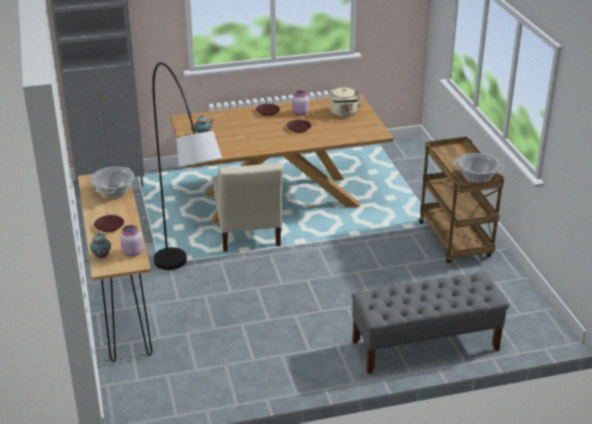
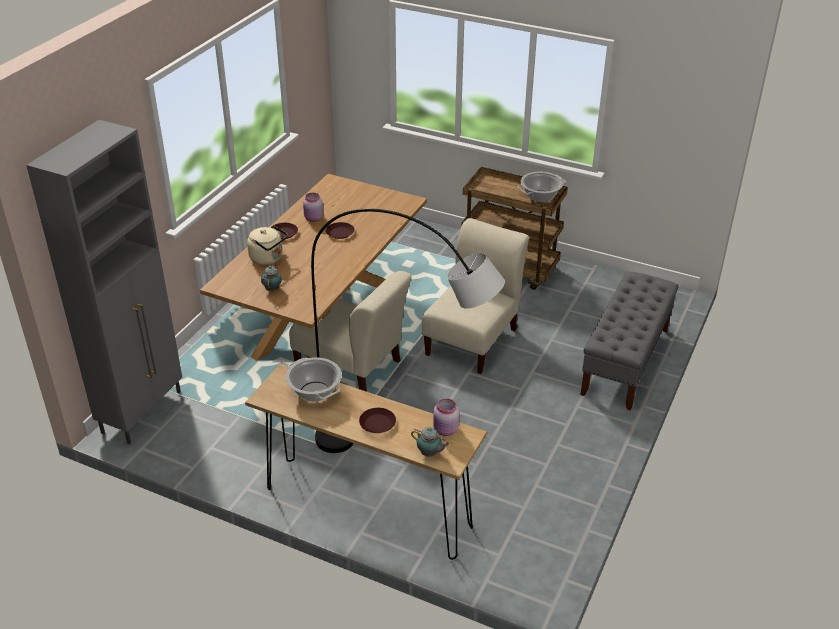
camera: 50 degrees left, 5 degrees up
beige kettle [330,87,364,117] -> beige kettle moved to [247,225,288,265]
none -> beige chair [422,218,529,374]

